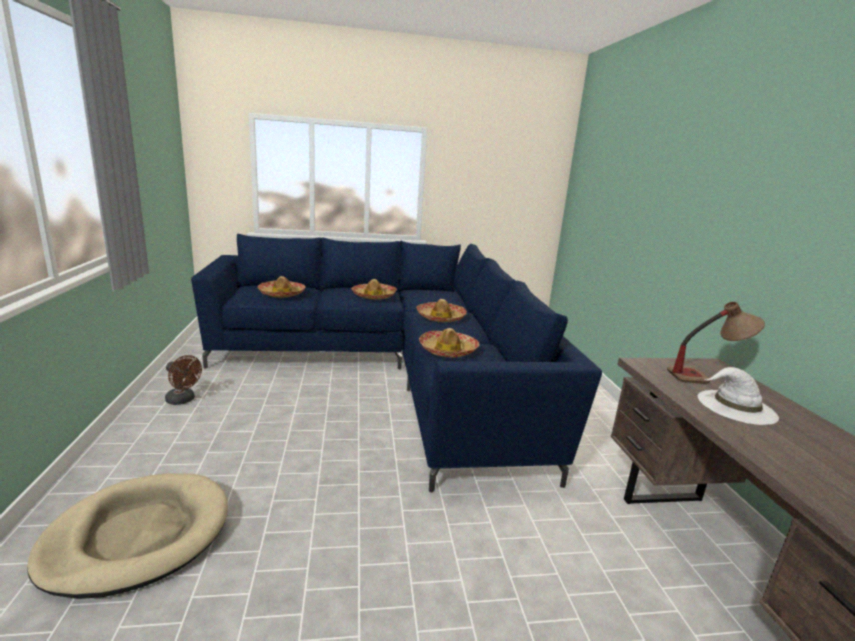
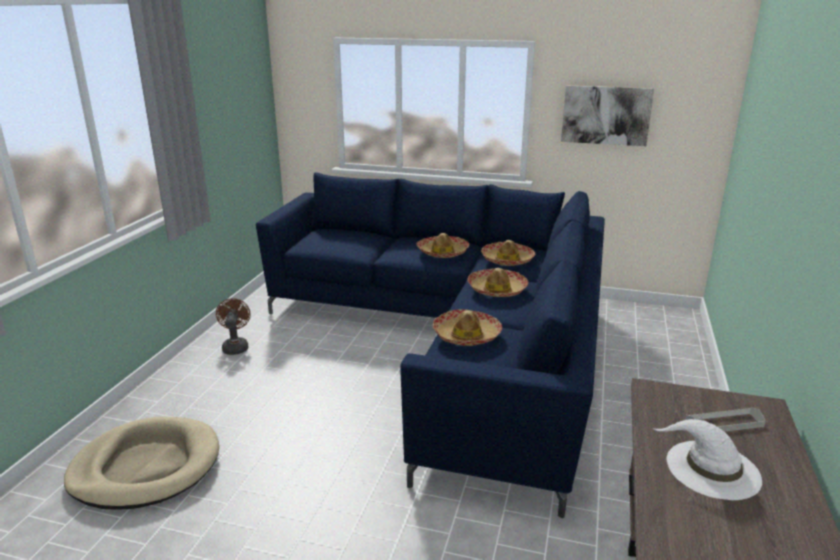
camera: 25 degrees right, 5 degrees up
brown fan [165,355,202,405] -> brown fan turned 150 degrees counterclockwise [216,298,251,355]
hat [257,276,306,298] -> hat moved to [481,240,535,266]
table lamp [667,302,765,384] -> grey tray [685,407,766,432]
none -> picture [561,85,654,146]

